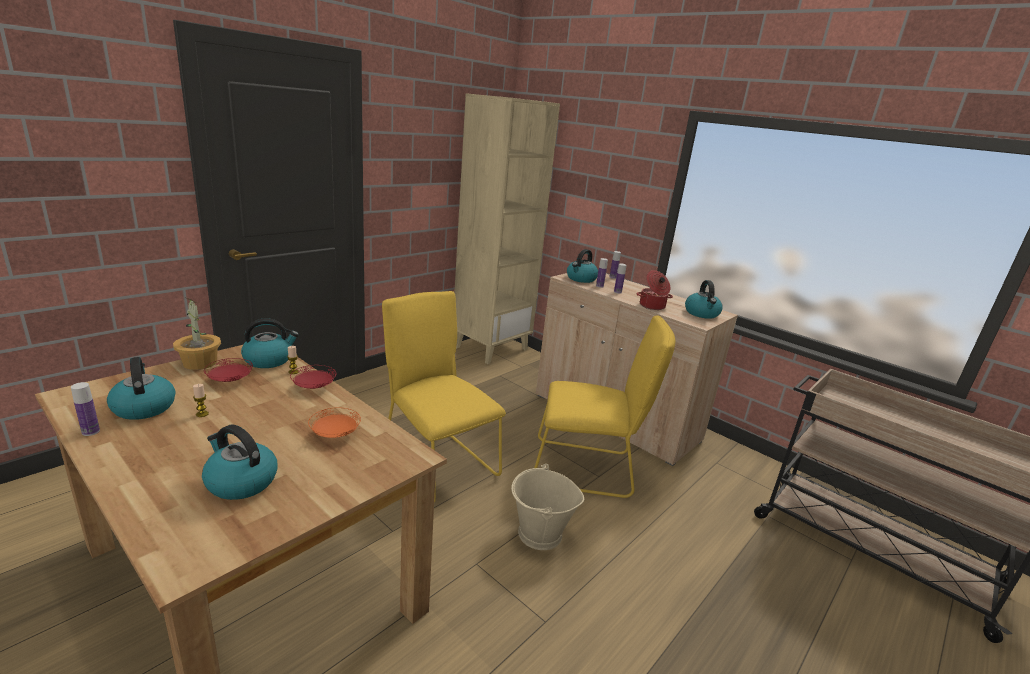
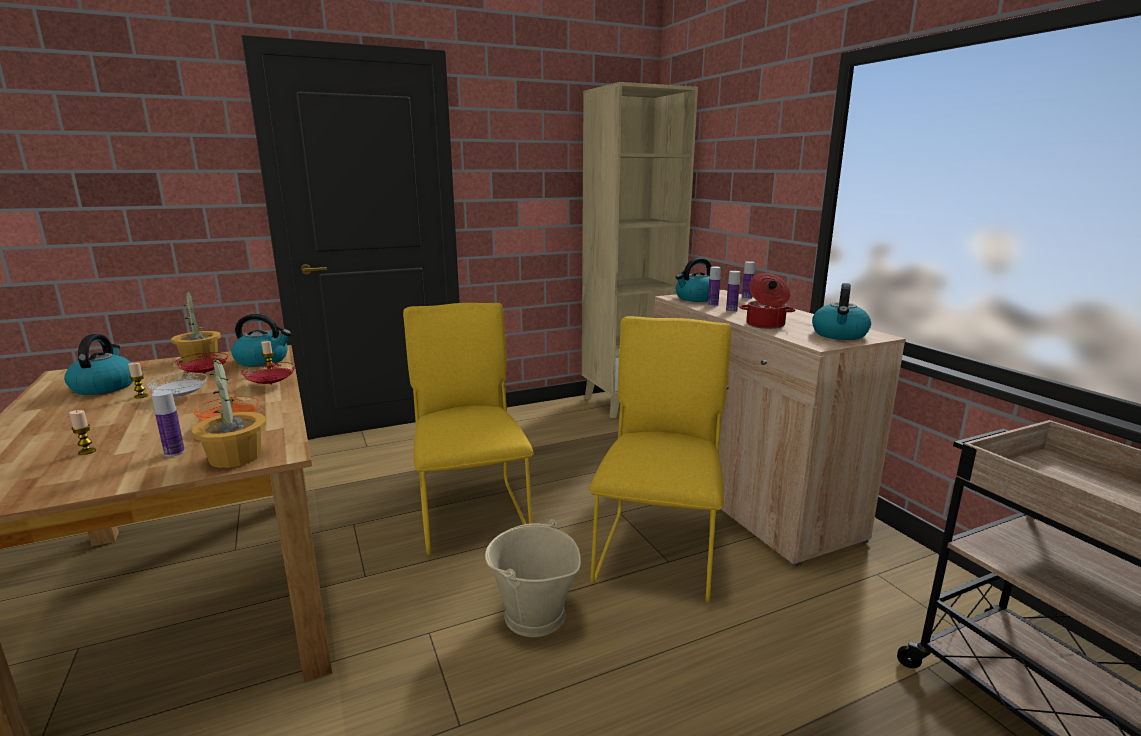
camera: 25 degrees right, 5 degrees down
bottle [71,382,100,436] -> bottle moved to [152,390,185,457]
kettle [202,424,278,500] -> candle [69,410,96,455]
yellow chair [534,315,675,498] -> yellow chair turned 105 degrees counterclockwise [589,316,731,602]
none -> white plate [147,373,207,397]
none -> potted plant [192,360,266,468]

